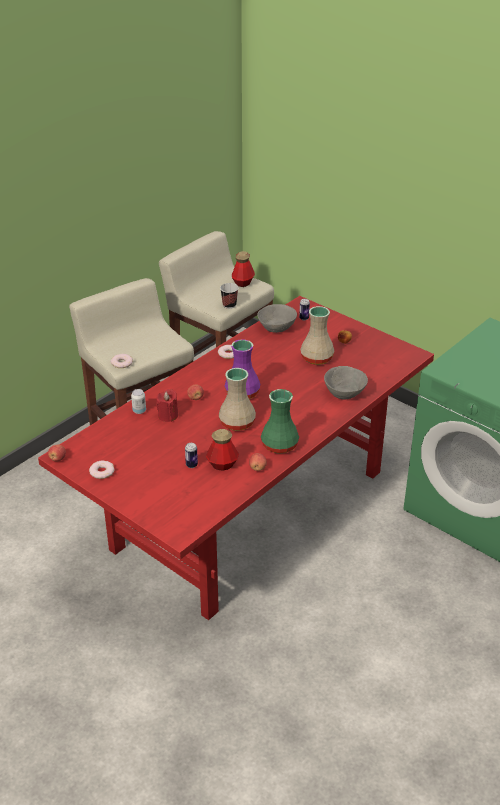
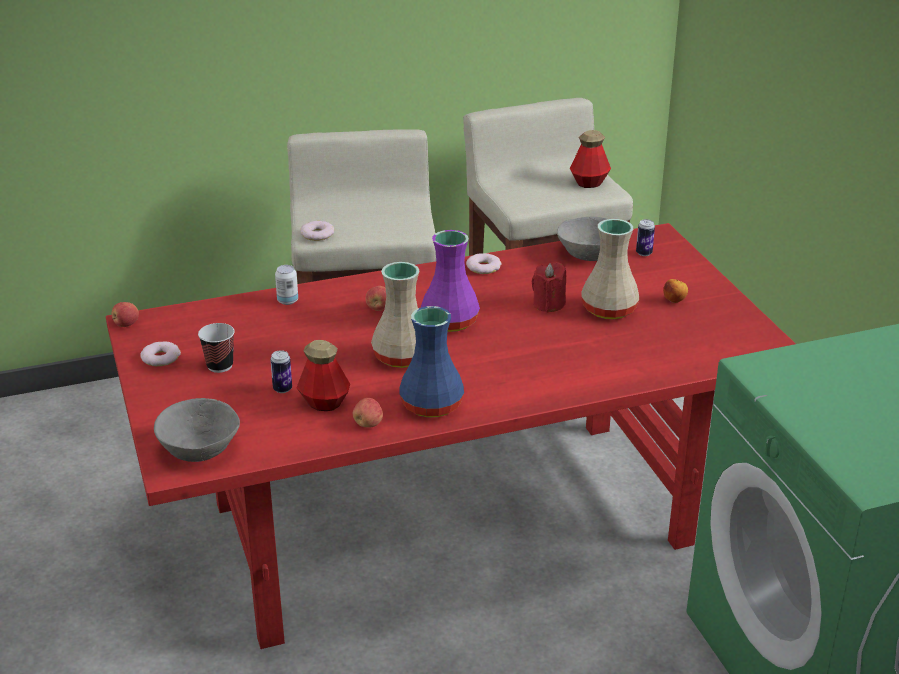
camera: 30 degrees right, 5 degrees down
red candle [156,389,178,422] -> red candle moved to [532,262,566,313]
cup [220,283,239,309] -> cup moved to [198,323,235,373]
green vase [261,389,299,454] -> blue vase [400,306,464,418]
grey bowl [324,366,368,400] -> grey bowl moved to [154,398,240,462]

